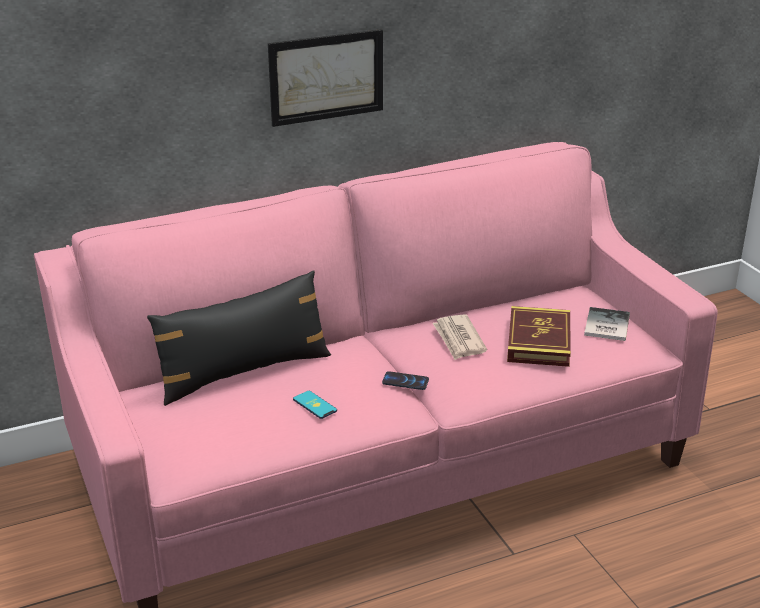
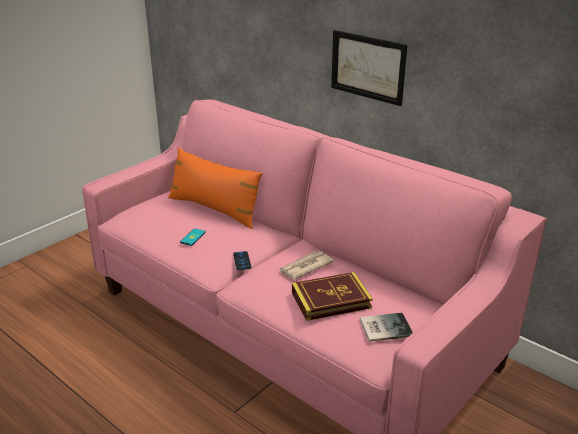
camera: 65 degrees right, 0 degrees up
black pillow [147,270,331,406] -> orange pillow [168,147,263,229]

